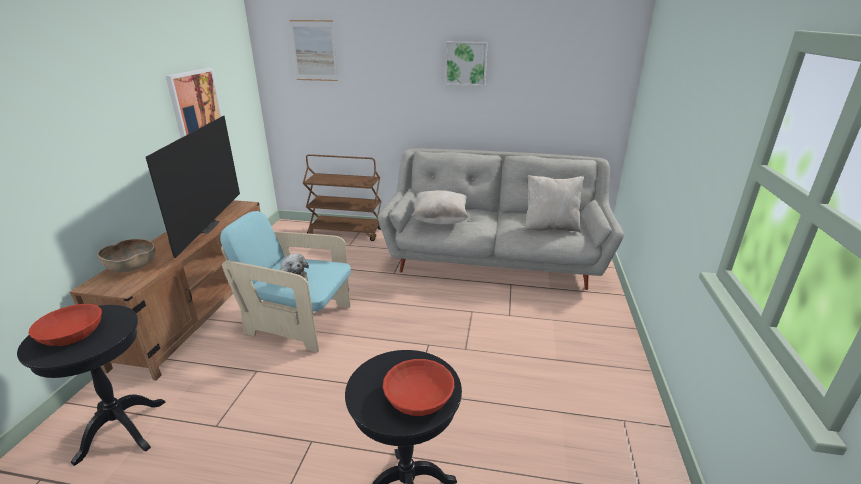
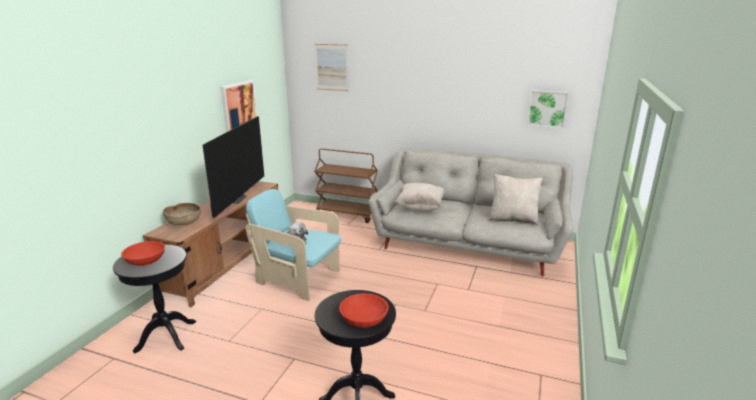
camera: 10 degrees right, 5 degrees down
picture [445,42,488,86] -> picture moved to [527,90,569,128]

